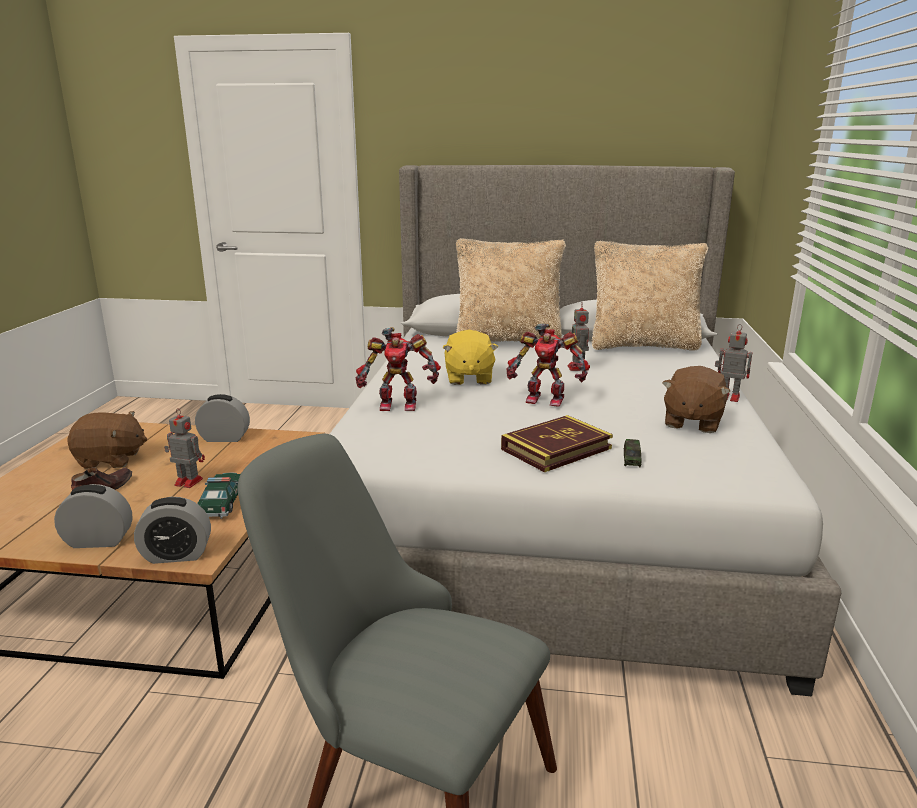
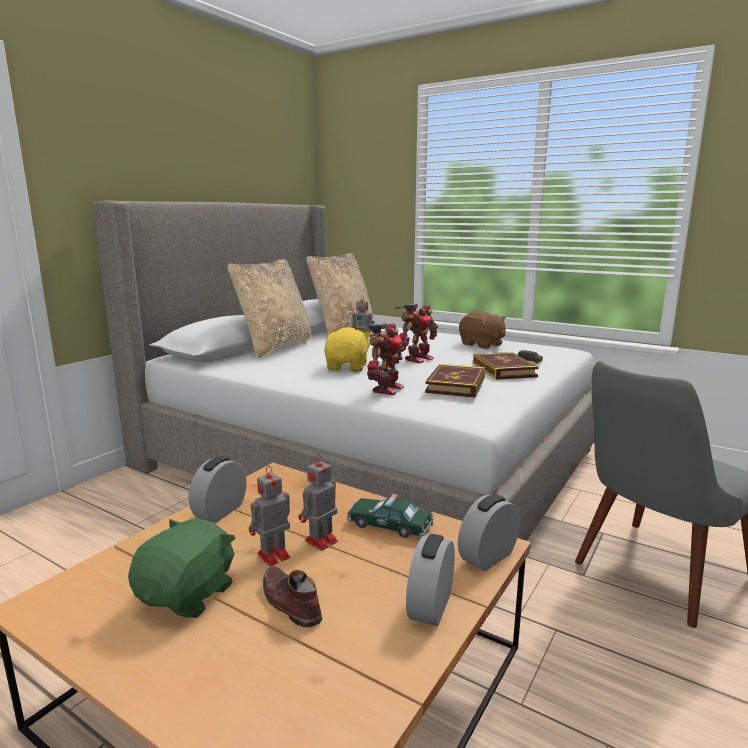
camera: 65 degrees left, 5 degrees down
brown plush toy [67,411,147,469] -> green plush toy [128,518,236,618]
alarm clock [134,497,211,564] -> alarm clock turned 150 degrees counterclockwise [458,494,520,571]
yellow plush toy [443,330,498,385] -> yellow plush toy turned 105 degrees counterclockwise [324,327,372,371]
toy robot [715,324,753,402] -> toy robot moved to [249,465,290,566]
none -> book [425,364,485,398]

